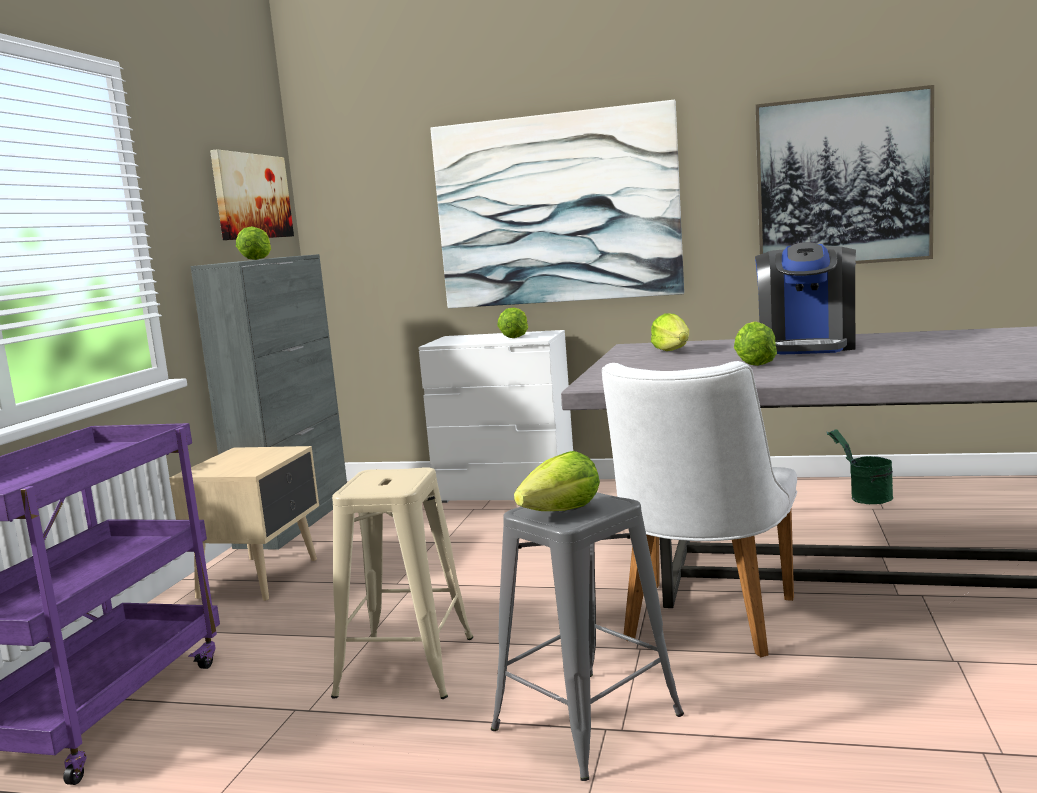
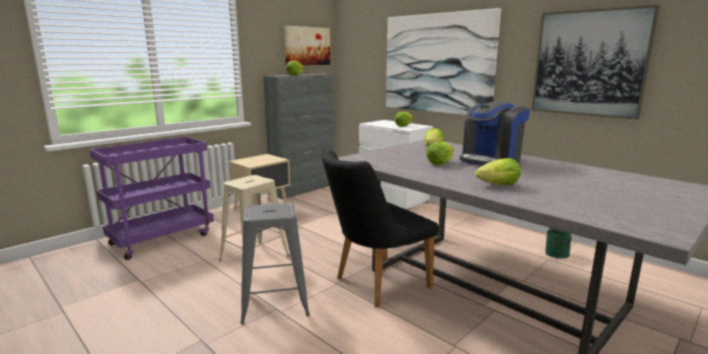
camera: 30 degrees right, 5 degrees up
lettuce [514,451,600,511] -> lettuce moved to [475,158,521,185]
white chair [602,361,797,657] -> black chair [322,150,439,307]

